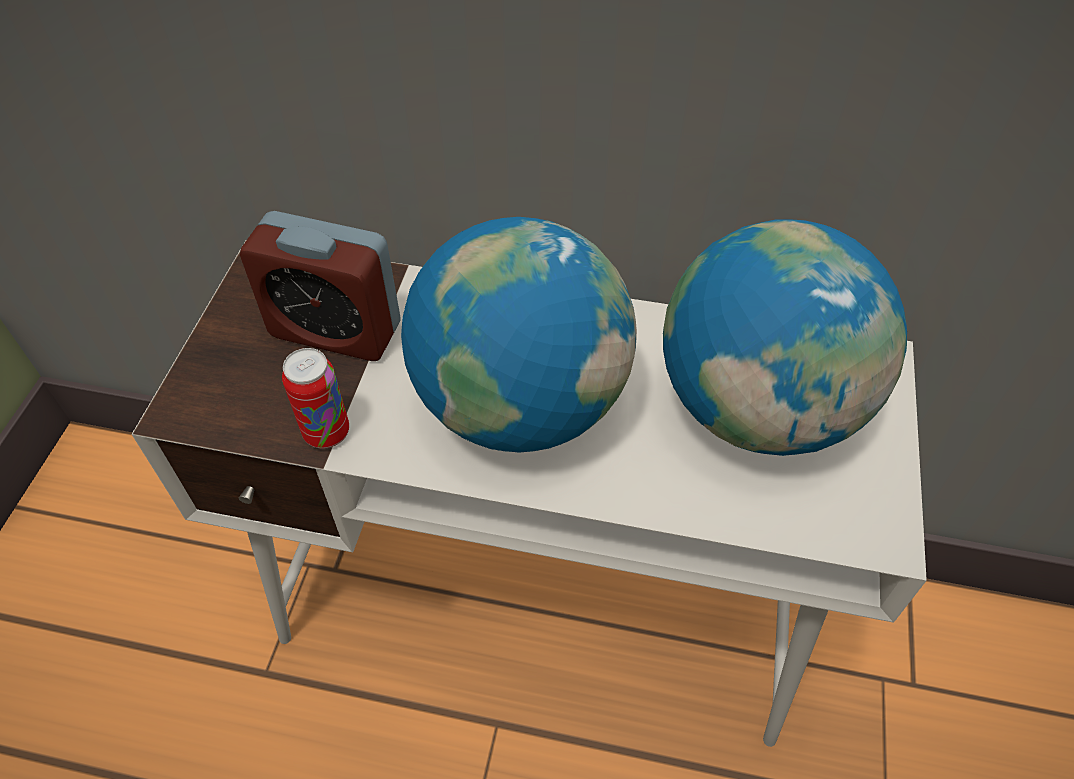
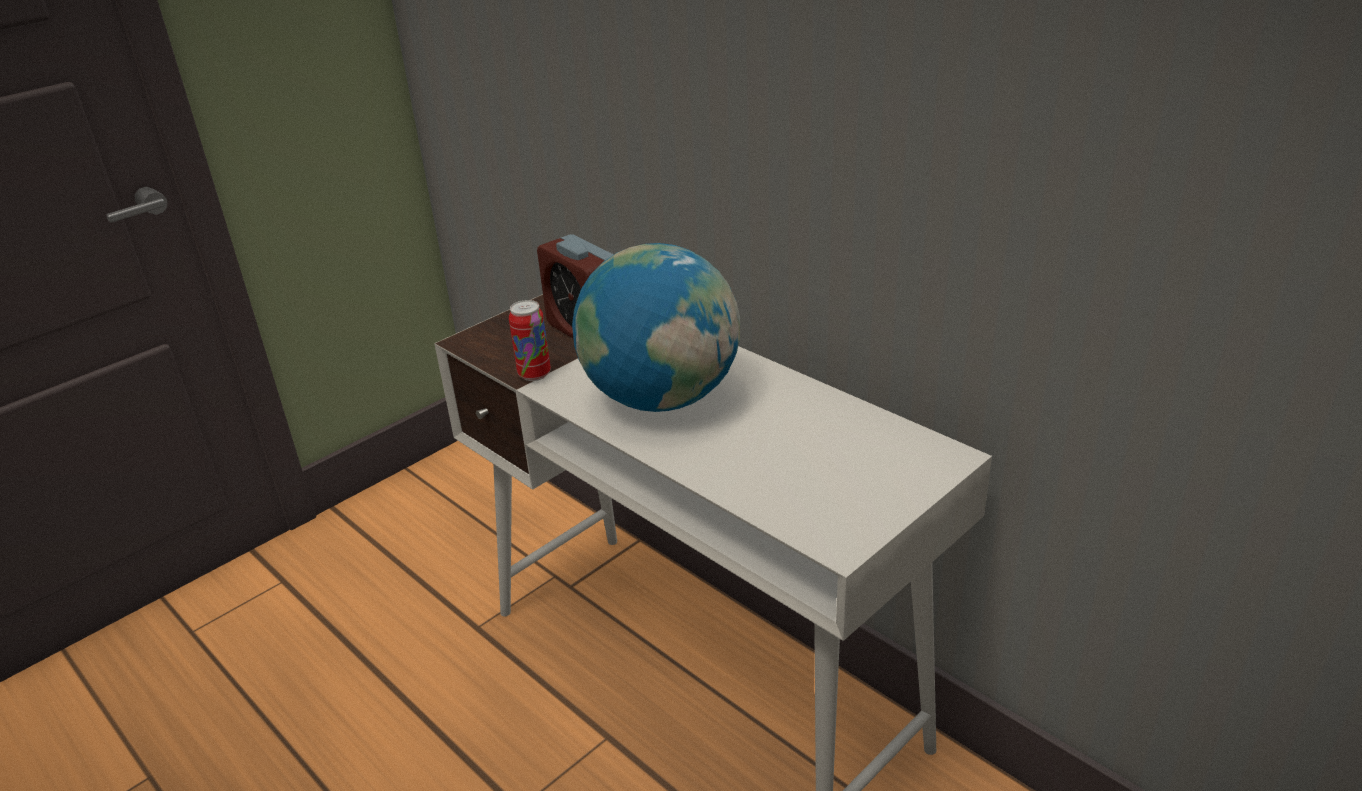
camera: 35 degrees right, 20 degrees down
globe [663,220,907,456] -> none

